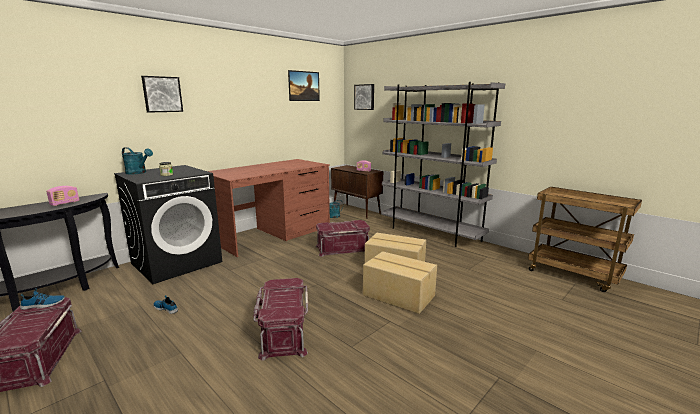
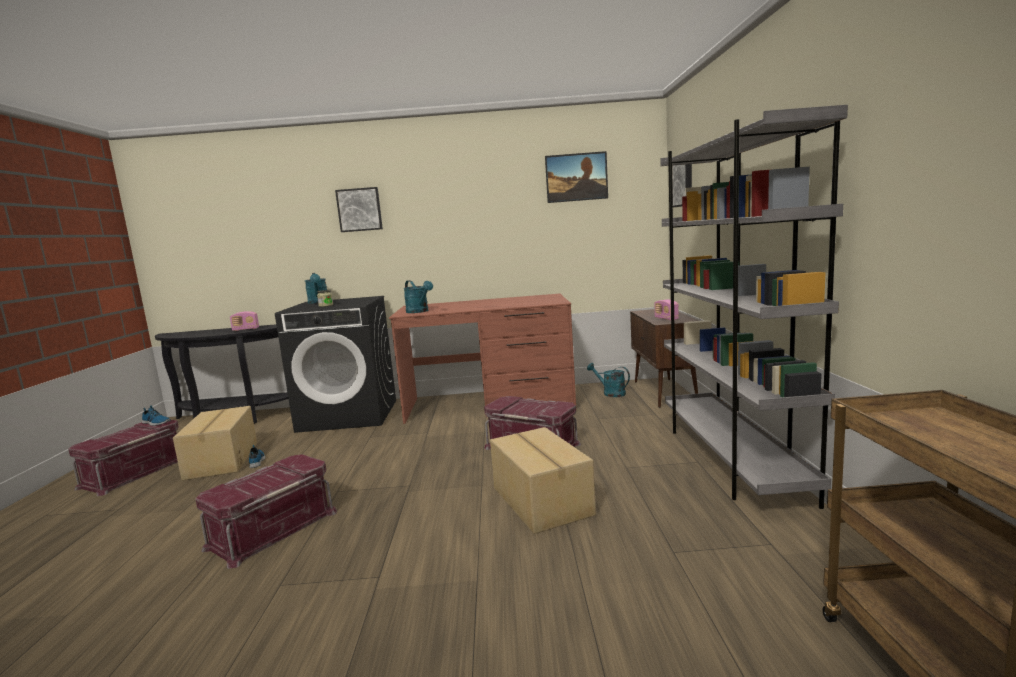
camera: 45 degrees right, 5 degrees down
cardboard box [363,251,437,314] -> cardboard box moved to [173,406,257,481]
none -> turquoise watering can [403,280,433,313]

